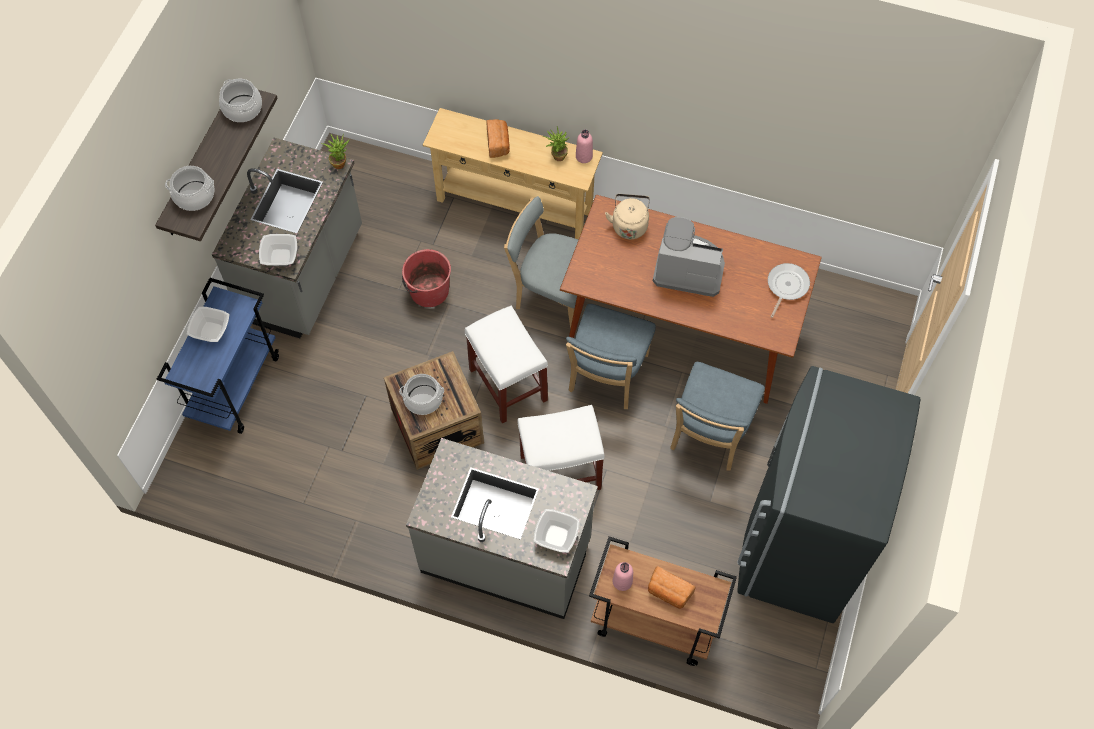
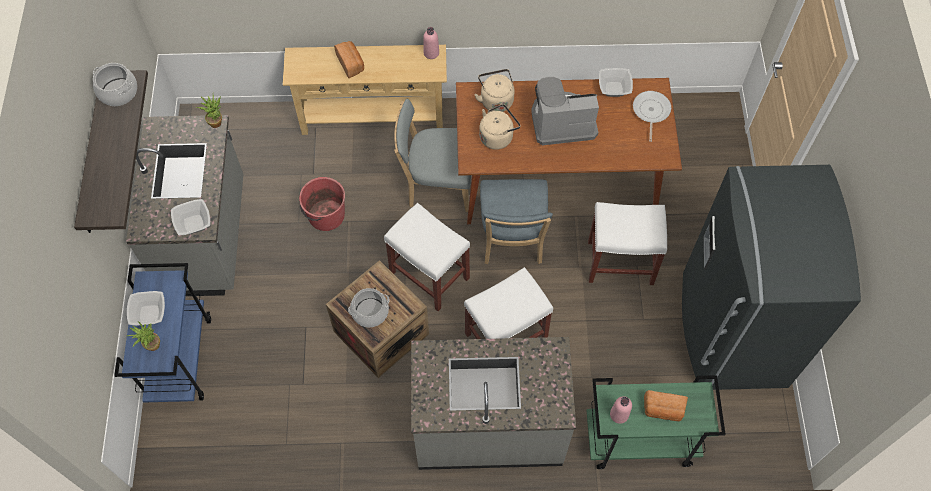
camera: 20 degrees left, 0 degrees up
cooking pot [165,166,214,211] -> none
bowl [534,509,580,553] -> bowl moved to [599,68,633,97]
potted plant [543,127,570,161] -> potted plant moved to [127,321,160,351]
brown cart [589,536,737,666] -> green cart [587,375,726,469]
blue chair [670,362,765,471] -> white stool [588,202,667,285]
none -> beige kettle [479,104,521,150]

